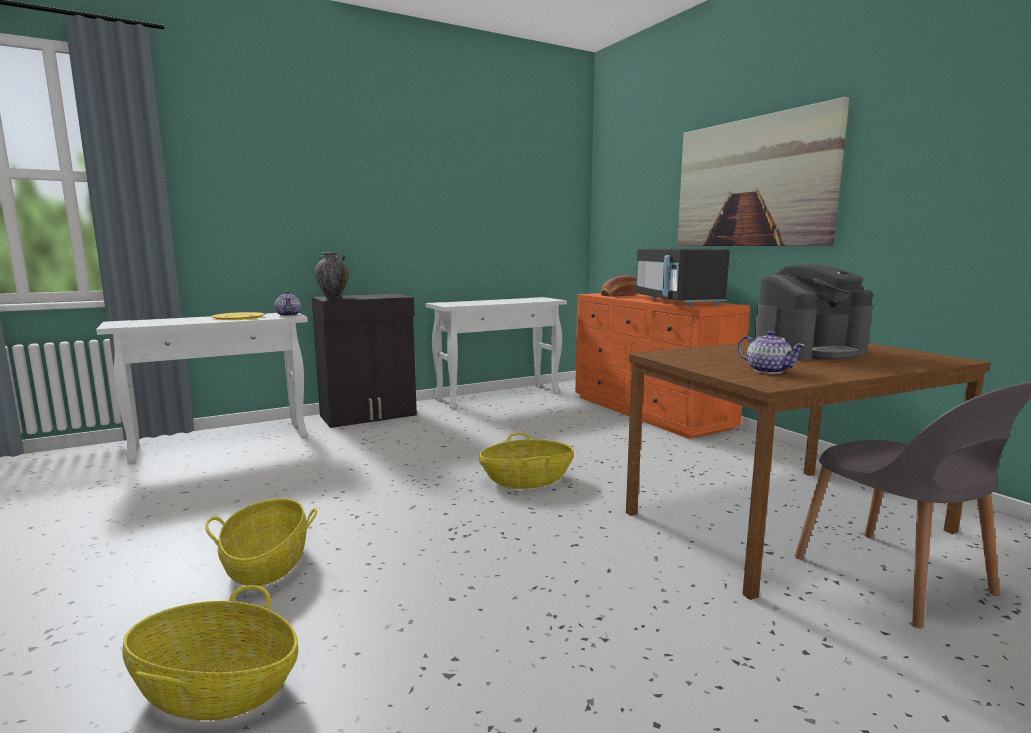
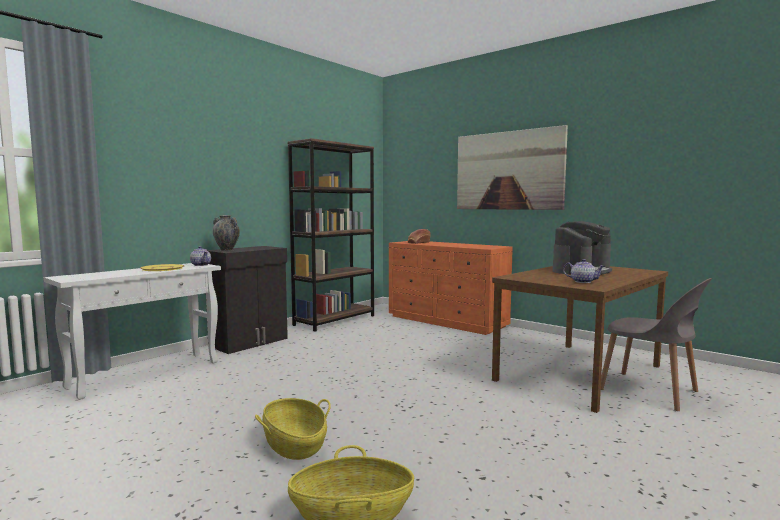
camera: 20 degrees left, 5 degrees down
white console table [425,297,567,409] -> brown bookcase [287,138,374,331]
basket [479,433,574,489] -> none
black microwave [636,249,729,306] -> none

